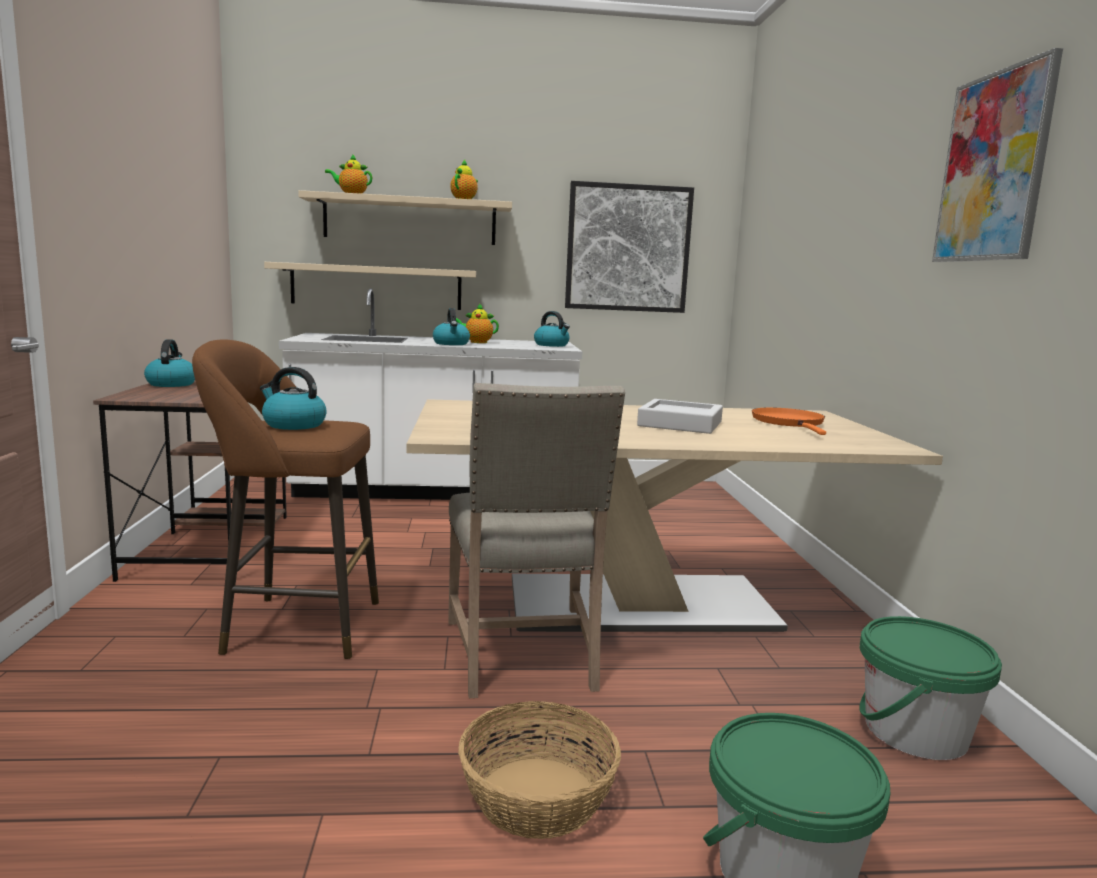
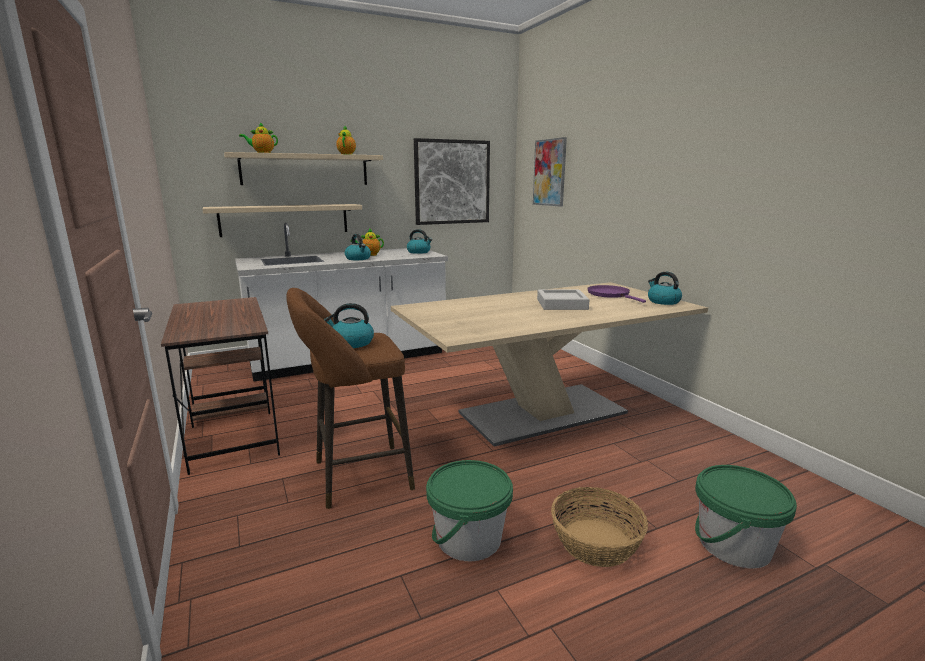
camera: 20 degrees left, 5 degrees up
kettle [144,339,195,387] -> kettle moved to [648,272,682,305]
beige chair [448,383,625,698] -> none
orange frying pan [752,407,826,435] -> purple frying pan [587,285,646,303]
green bucket [859,616,1002,760] -> green bucket moved to [426,460,513,561]
picture [932,48,1063,262] -> picture moved to [533,137,567,207]

